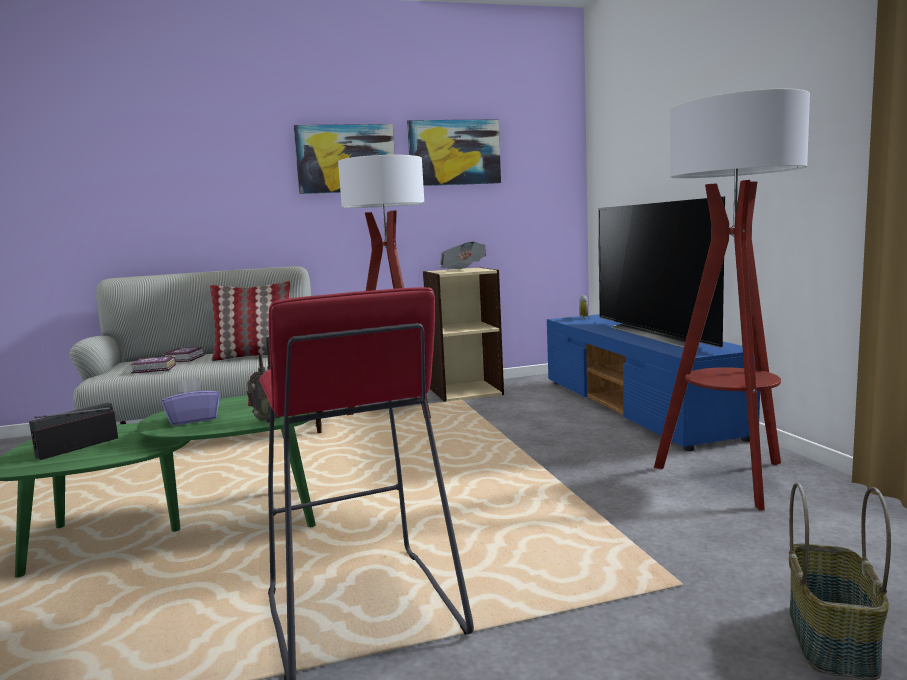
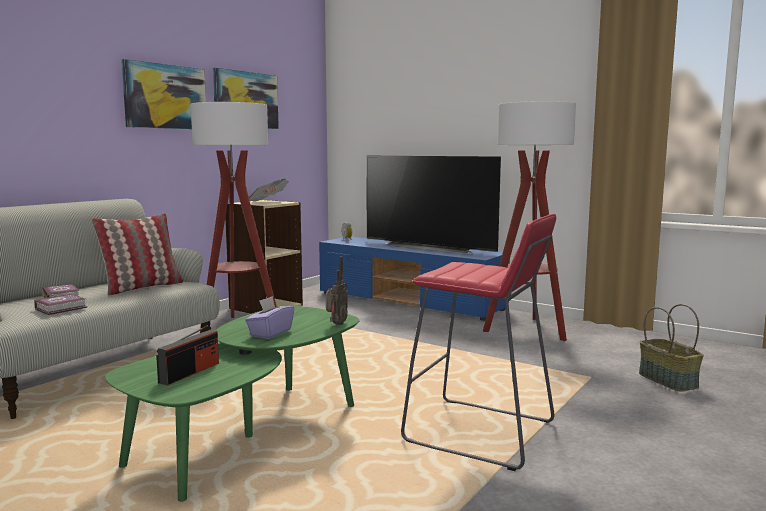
camera: 40 degrees left, 0 degrees up
radio [29,403,118,460] -> radio turned 150 degrees counterclockwise [156,325,219,386]

